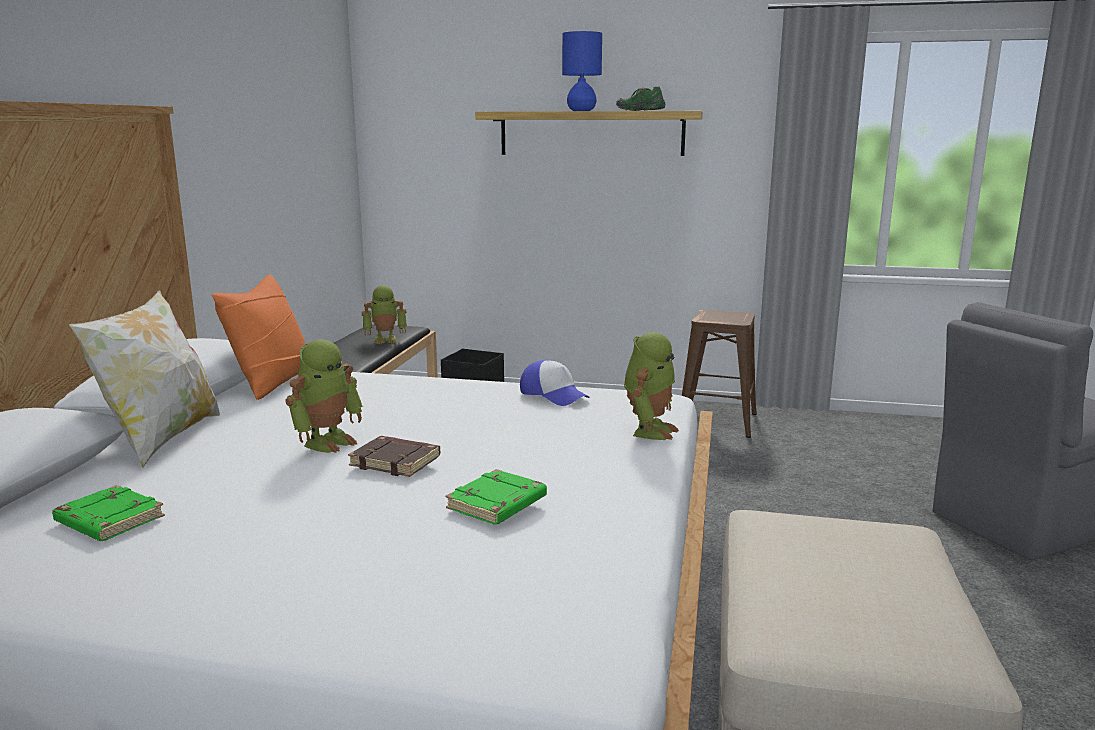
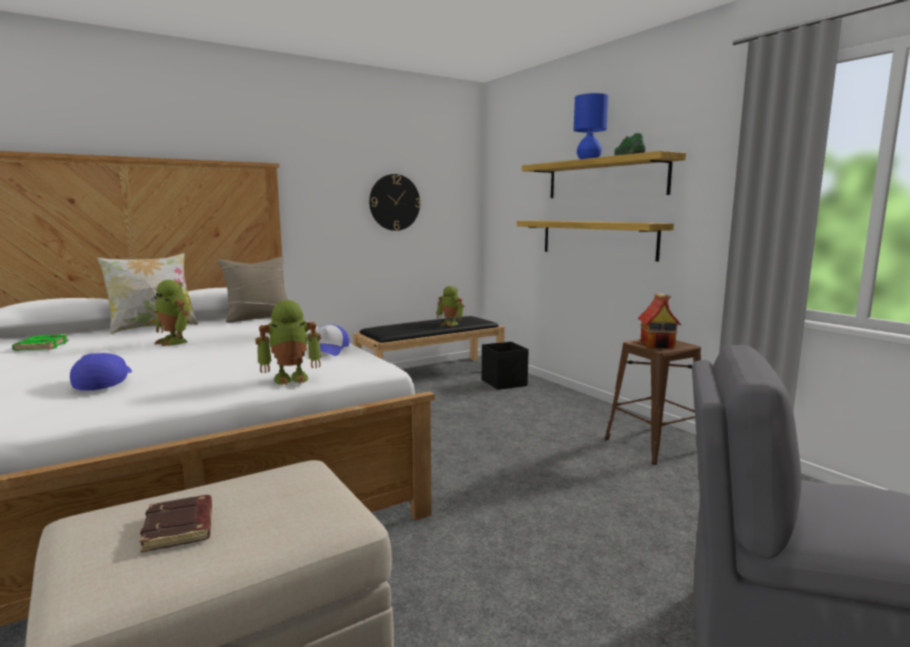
camera: 45 degrees right, 5 degrees down
orange pillow [212,274,306,400] -> beige pillow [218,257,288,323]
toy robot [285,339,363,453] -> toy robot turned 45 degrees clockwise [154,280,190,346]
brown book [348,436,440,477] -> brown book moved to [140,495,212,553]
green book [445,469,547,525] -> cap [70,349,132,391]
none -> wall clock [369,174,421,231]
none -> shelf [517,221,674,262]
none -> toy house [638,293,681,348]

